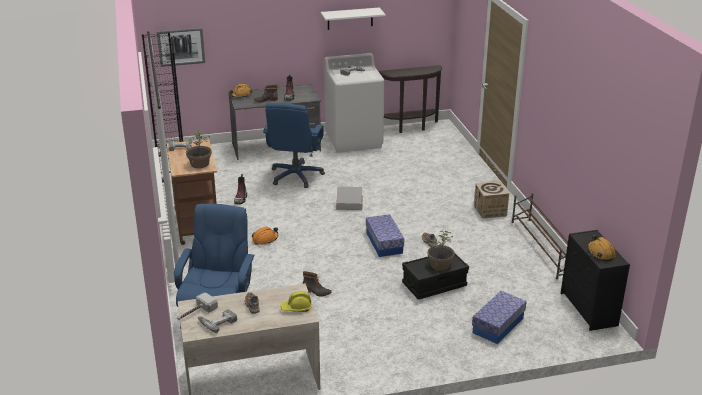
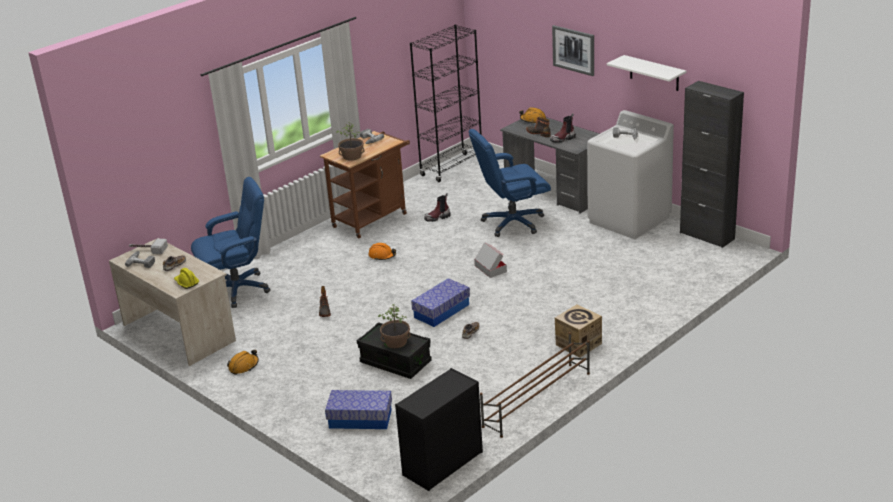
camera: 60 degrees right, 0 degrees up
picture [157,28,205,67] -> picture moved to [552,25,594,76]
brown console table [378,65,442,133] -> black cabinet [680,81,744,248]
orange hard hat [587,235,616,261] -> orange hard hat moved to [227,350,259,375]

